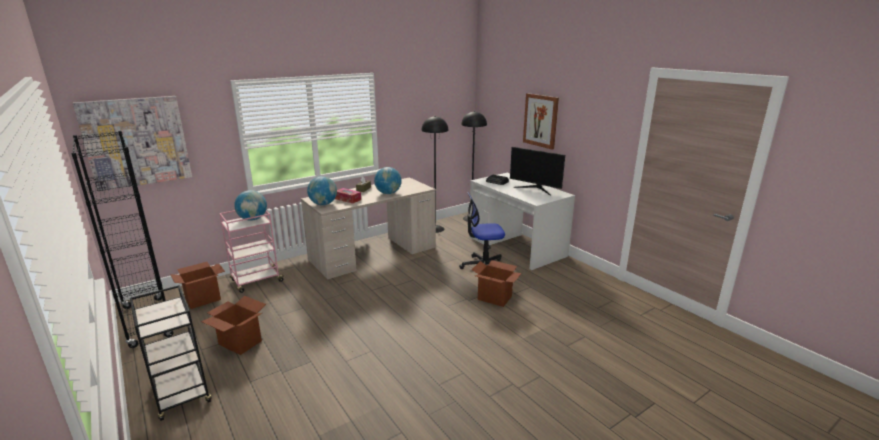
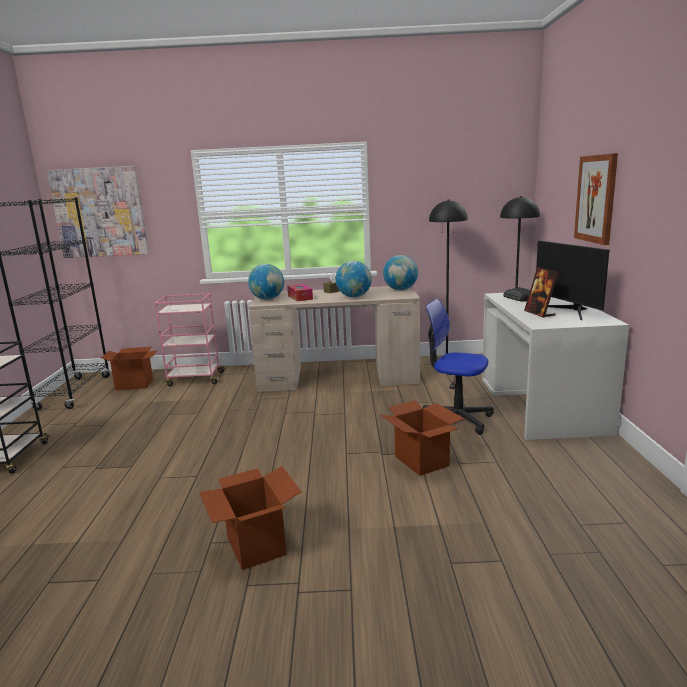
camera: 35 degrees right, 5 degrees down
cardboard box [201,296,266,355] -> cardboard box moved to [199,466,301,570]
globe [234,190,267,221] -> globe moved to [383,255,418,290]
none -> picture frame [524,267,559,318]

